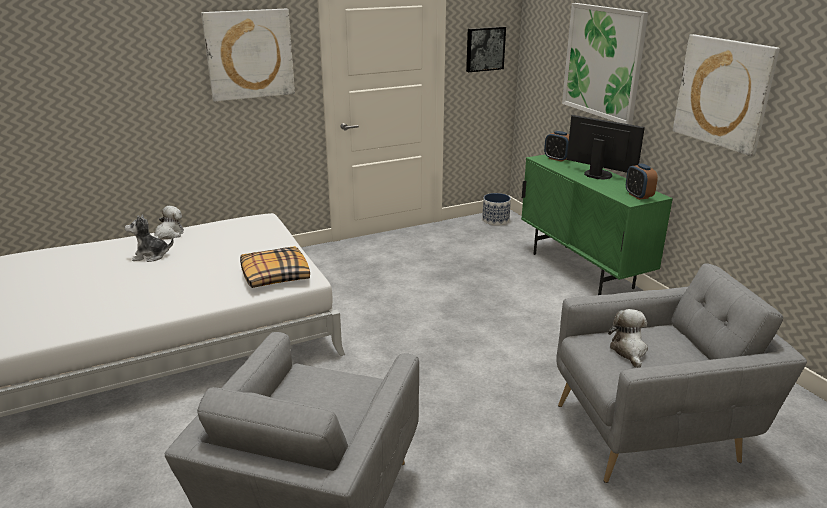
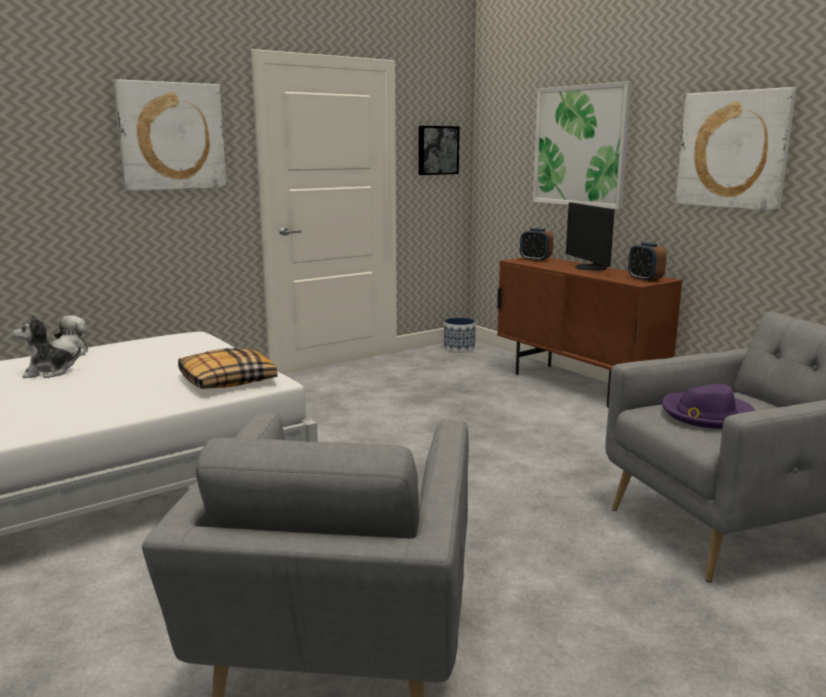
camera: 10 degrees left, 10 degrees down
green cabinet [521,155,673,295] -> brown cabinet [497,258,682,408]
monitor [567,115,645,179] -> monitor turned 135 degrees counterclockwise [566,202,615,271]
plush toy [608,309,648,368] -> purple hat [662,384,755,429]

